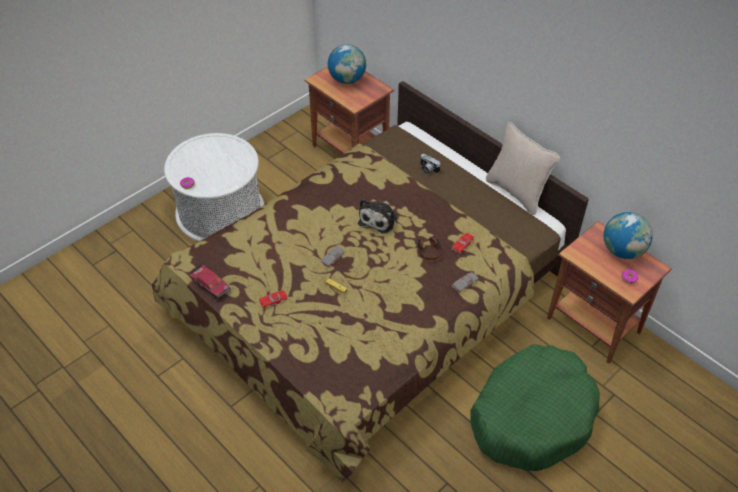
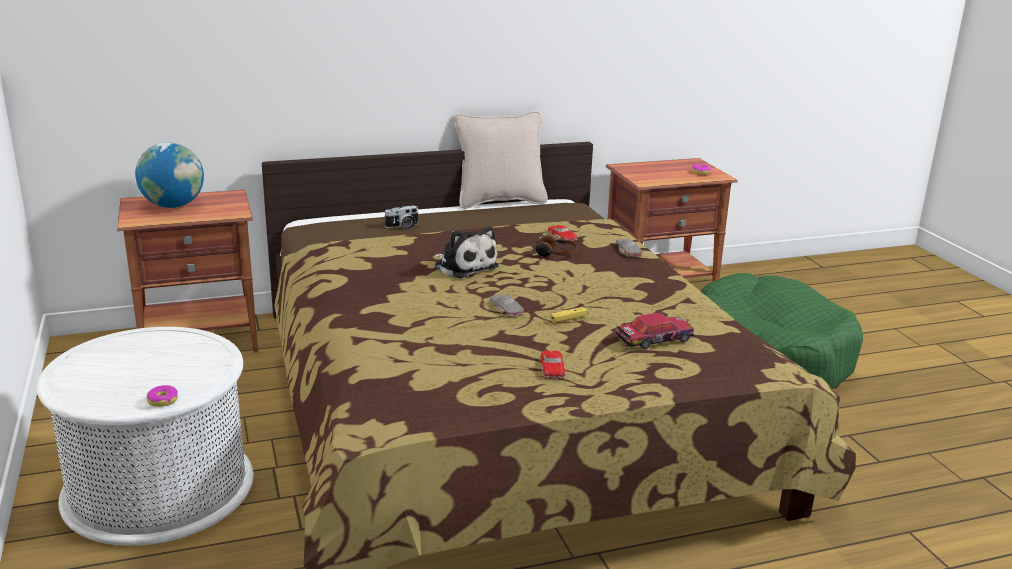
camera: 65 degrees left, 25 degrees down
toy car [190,265,231,300] -> toy car moved to [616,313,694,349]
globe [604,212,653,259] -> none

